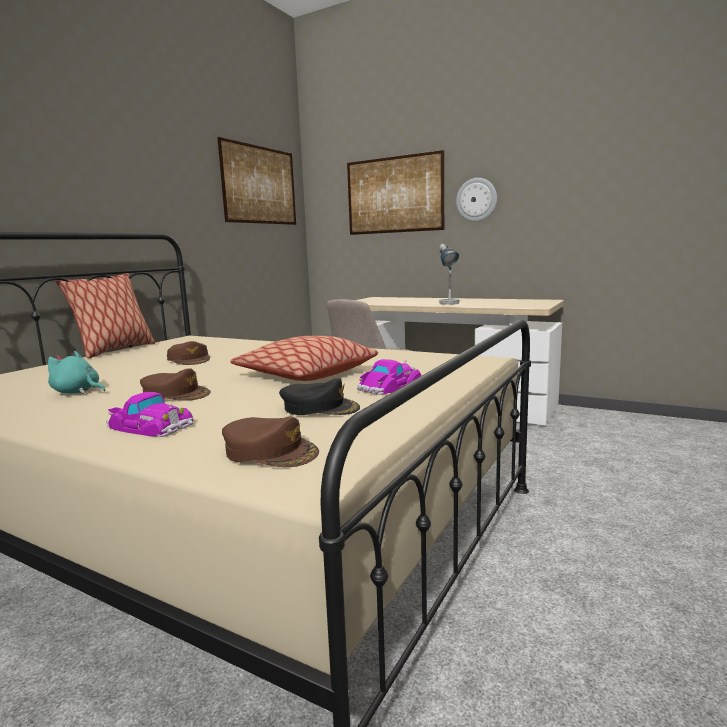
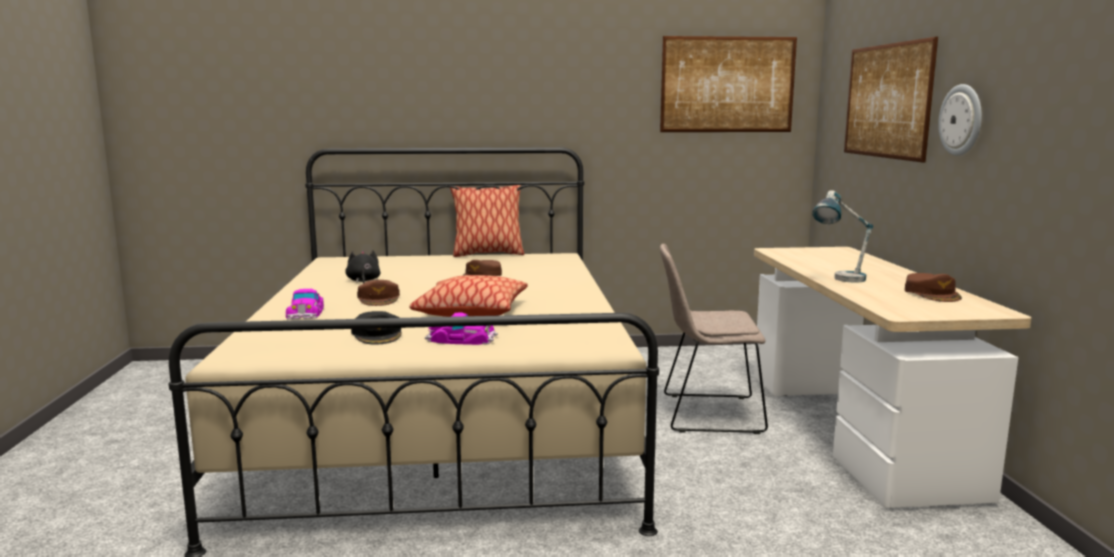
camera: 55 degrees right, 0 degrees up
turquoise plush toy [48,351,105,394] -> black plush toy [345,250,381,284]
brown cap [222,416,319,467] -> brown cap moved to [905,273,962,302]

